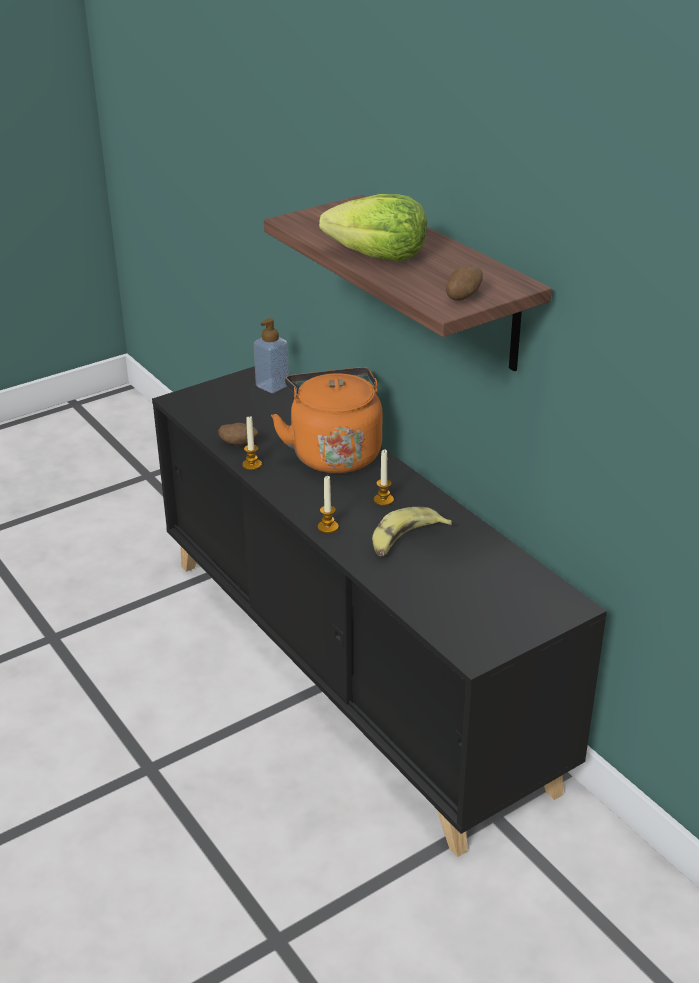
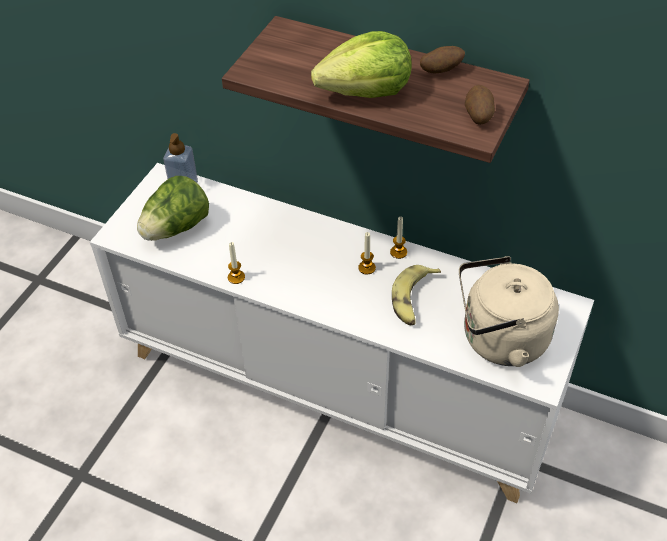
camera: 30 degrees left, 15 degrees up
black cabinet [152,366,607,857] -> white cabinet [90,163,594,503]
potato [218,423,258,445] -> potato moved to [420,46,465,73]
orange kettle [271,367,382,473] -> none
candle [318,476,338,533] -> candle moved to [390,216,407,259]
none -> lettuce [137,176,209,241]
none -> beige kettle [459,256,559,367]

